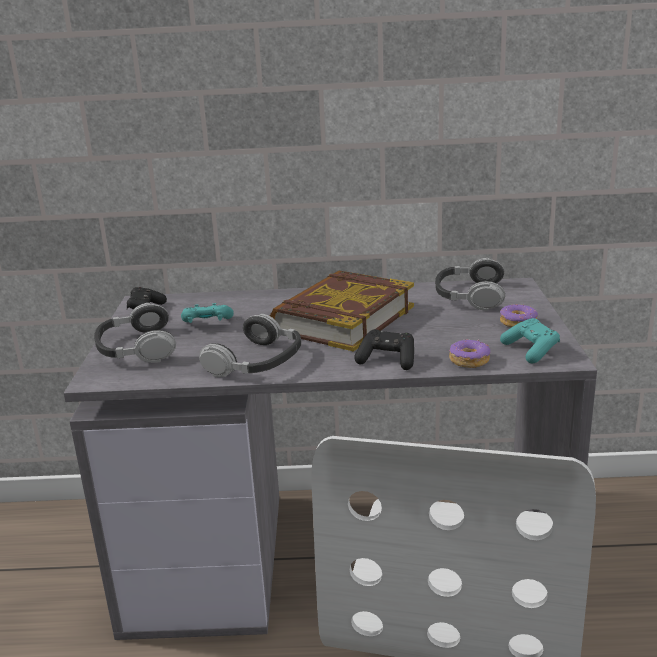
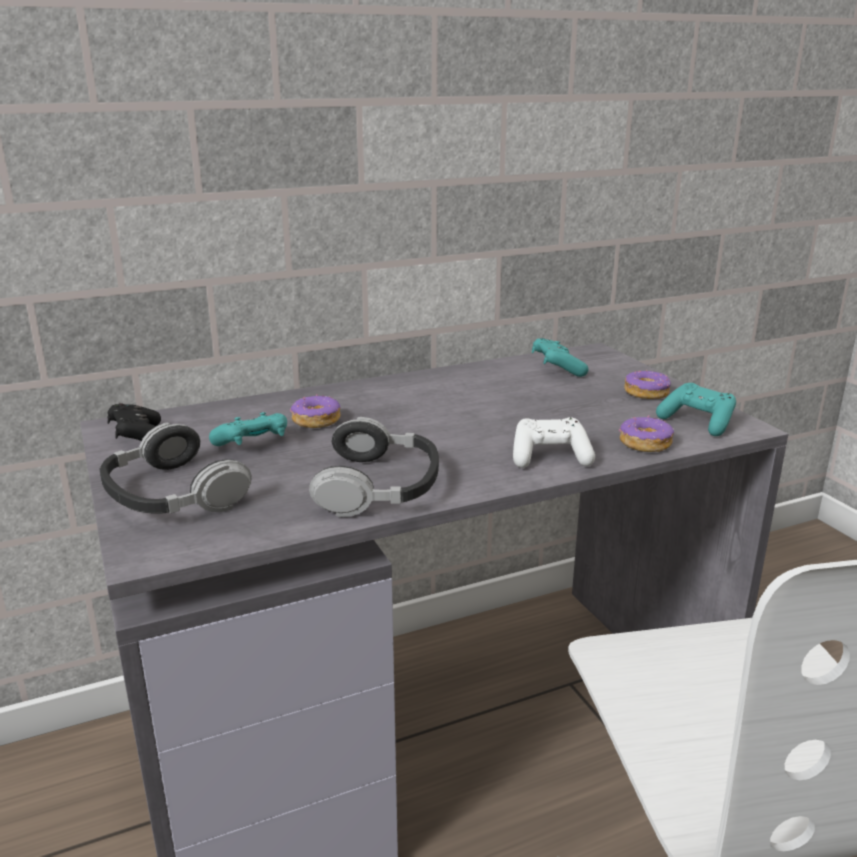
camera: 25 degrees left, 0 degrees up
book [270,270,414,352] -> none
black game controller [354,329,414,370] -> white game controller [513,417,595,468]
headphones [435,258,505,311] -> turquoise game controller [532,338,589,377]
none -> donut [290,394,341,428]

